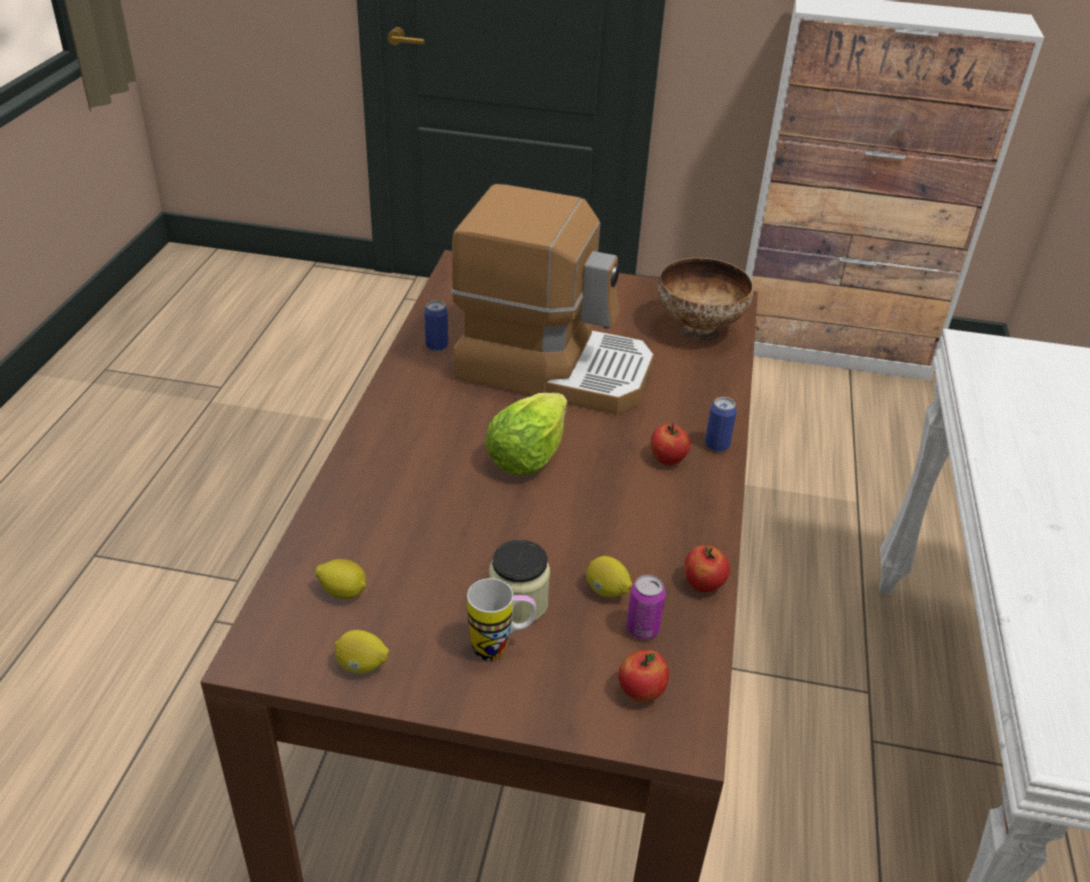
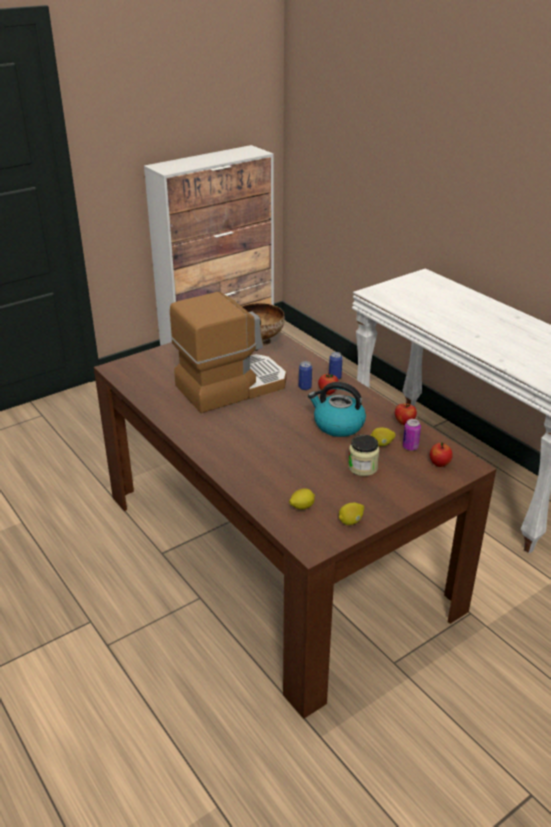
camera: 45 degrees left, 5 degrees down
can [424,300,448,351] -> can moved to [299,361,312,390]
mug [467,578,536,661] -> none
lettuce [485,393,567,475] -> none
none -> kettle [308,382,366,437]

